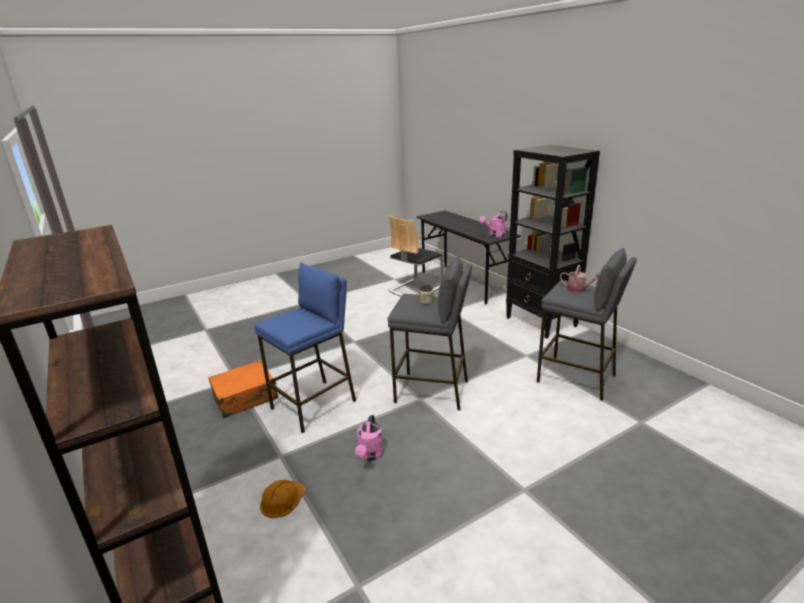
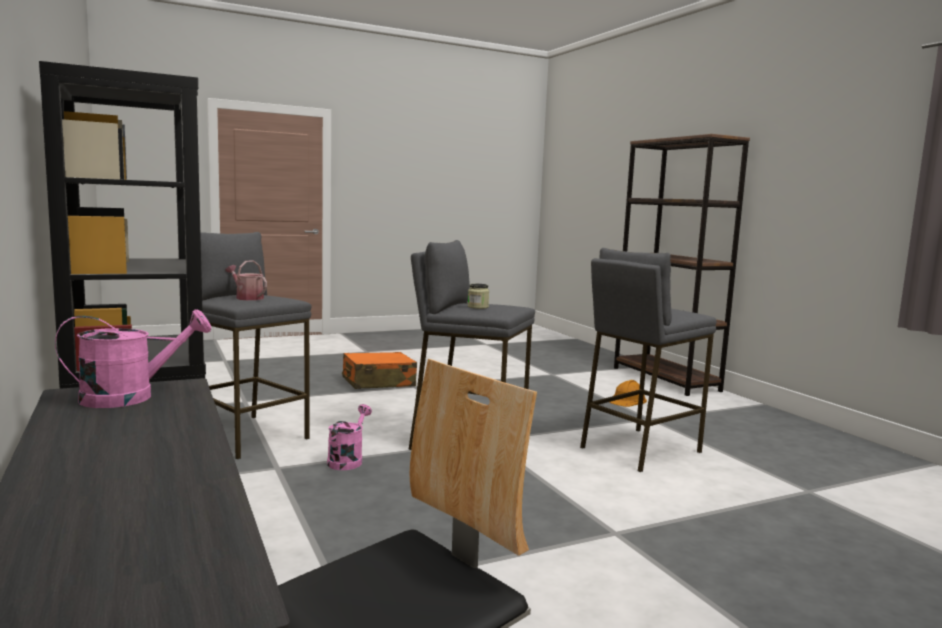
camera: 175 degrees left, 15 degrees down
orange suitcase [208,360,278,418] -> orange suitcase moved to [342,352,417,389]
blue stool [254,262,356,433] -> grey stool [580,248,716,472]
pink watering can [355,415,384,461] -> pink watering can moved to [327,404,372,470]

